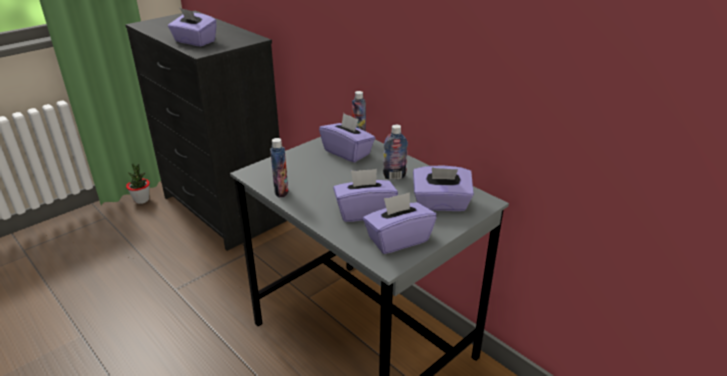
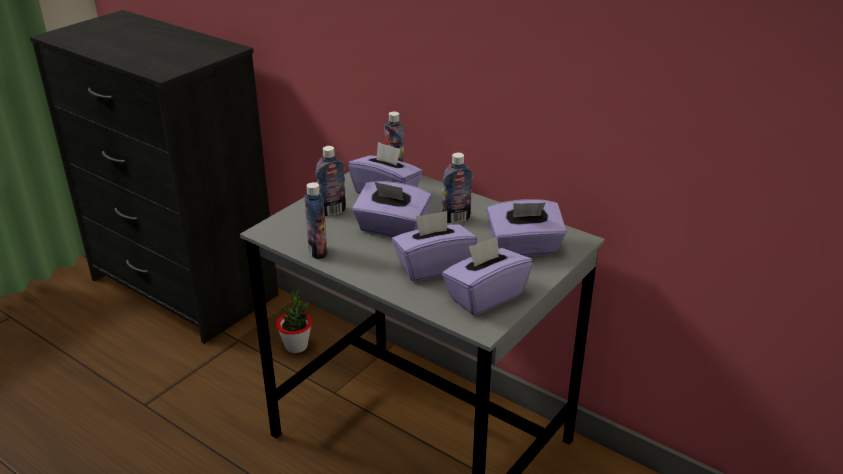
camera: 10 degrees left, 0 degrees up
potted plant [126,163,150,204] -> potted plant moved to [276,290,312,353]
purple tissue box [168,8,217,46] -> purple tissue box moved to [352,181,432,237]
none -> bottle [316,146,346,216]

